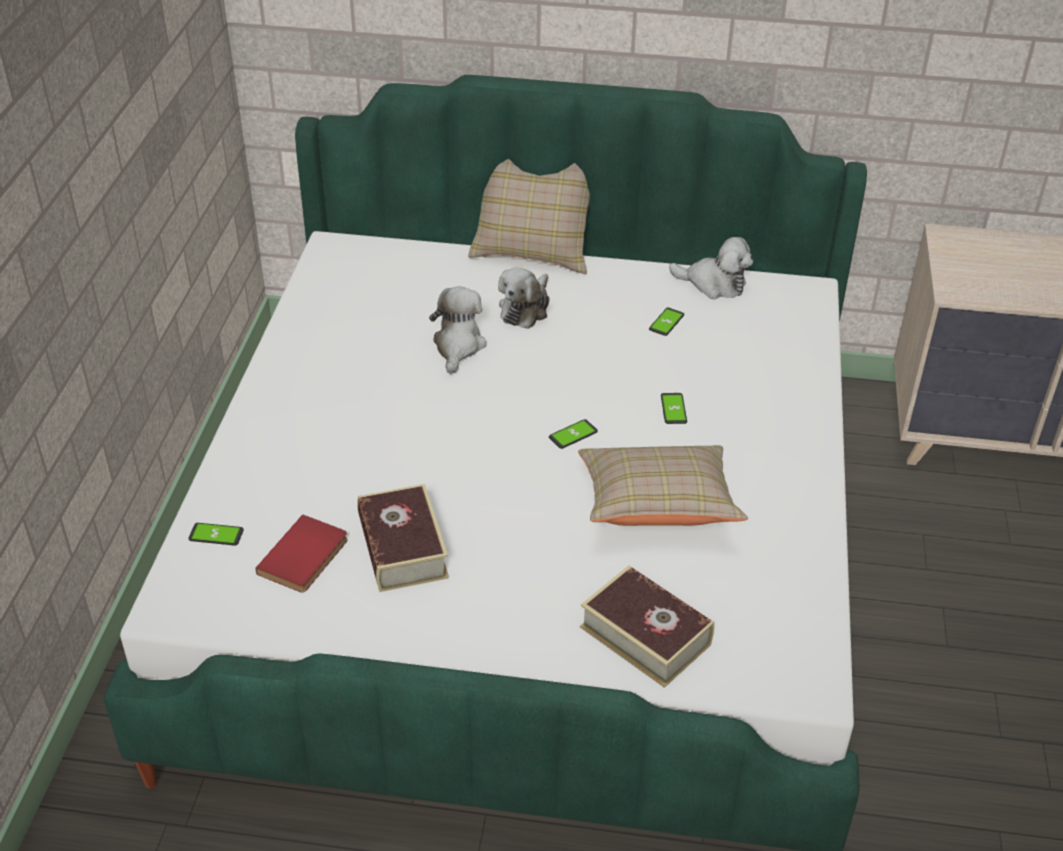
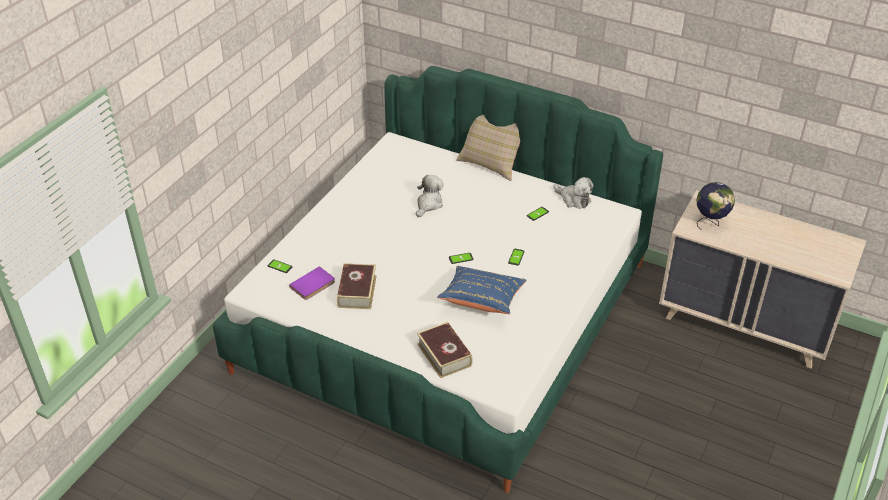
camera: 20 degrees right, 0 degrees up
red book [256,515,348,593] -> purple book [289,266,335,300]
plush toy [498,268,550,329] -> none
beige pillow [578,445,748,526] -> blue pillow [437,266,527,314]
none -> globe [696,182,735,230]

